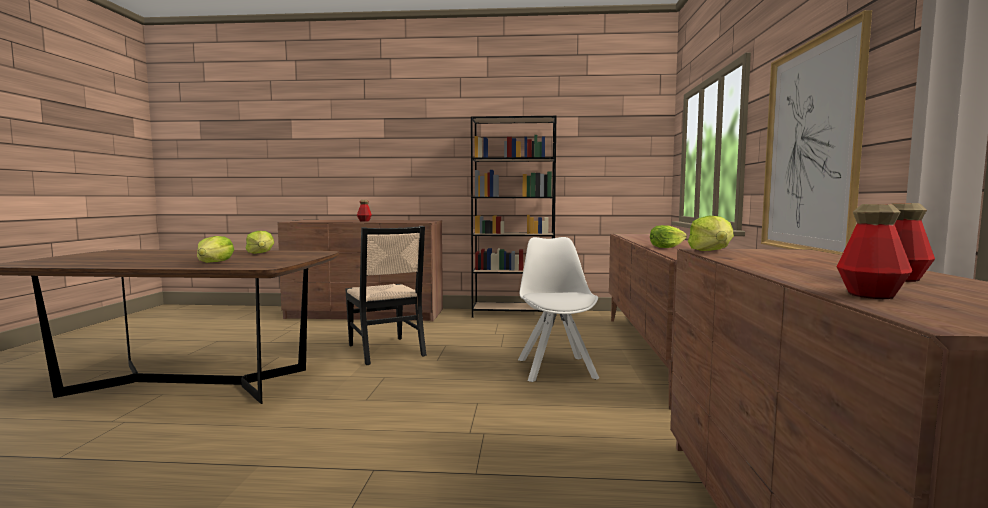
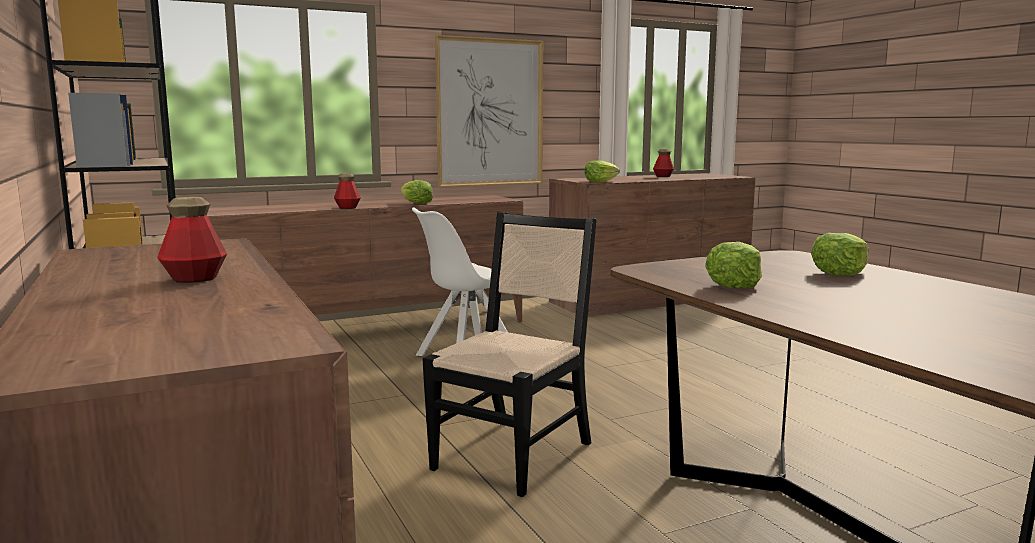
camera: 120 degrees left, 5 degrees up
bottle [837,204,912,299] -> bottle moved to [334,173,361,209]

